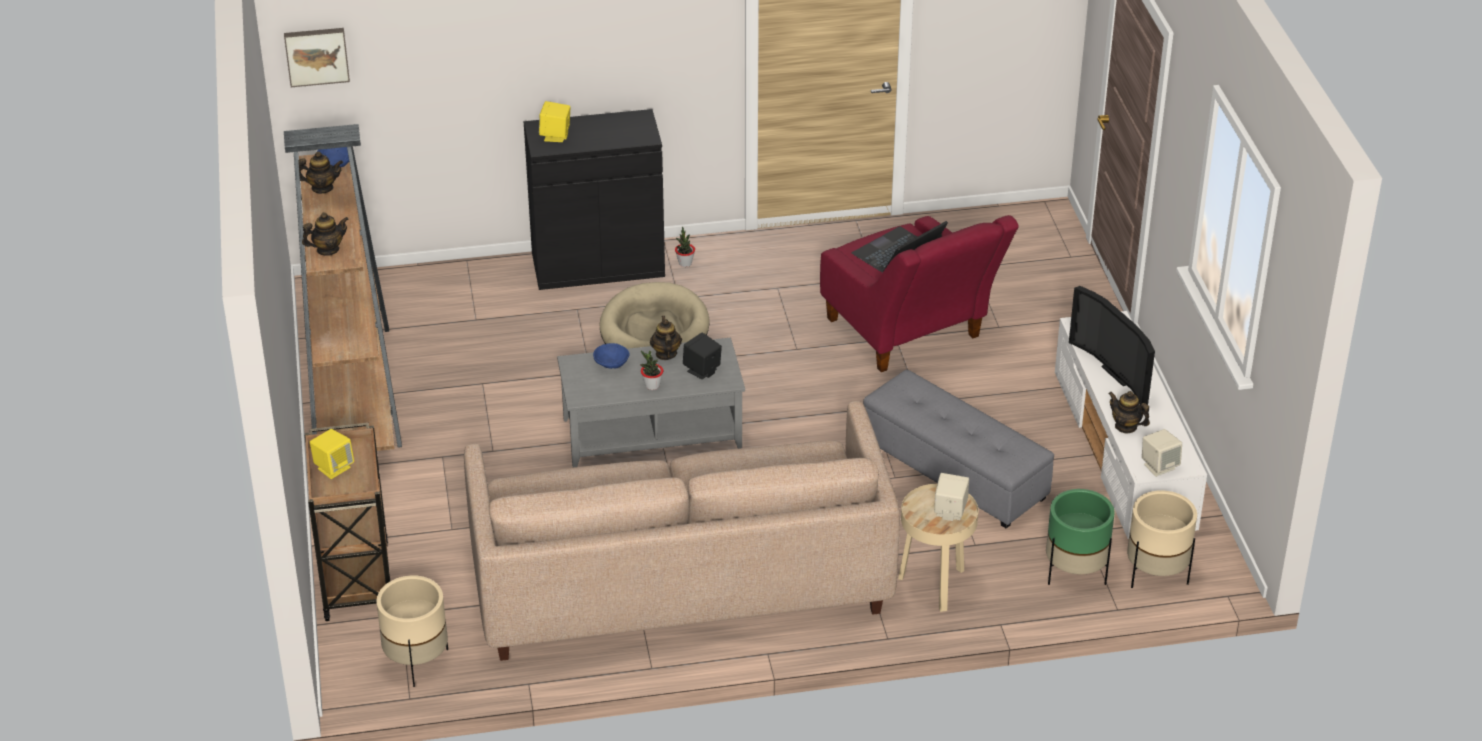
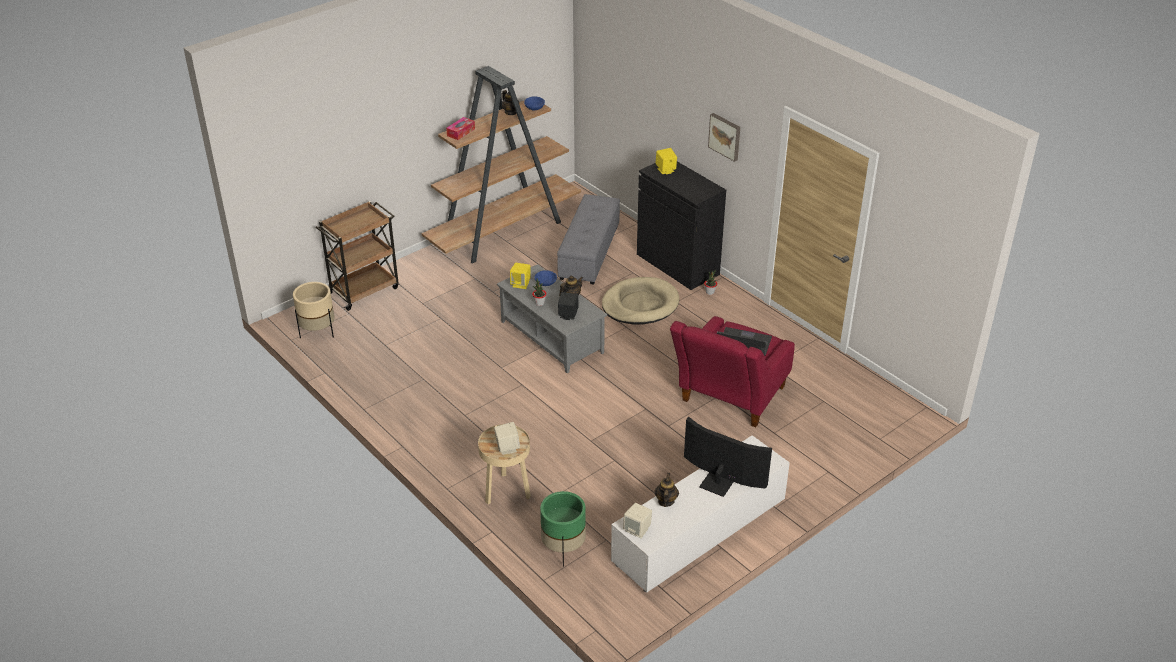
camera: 60 degrees right, 0 degrees up
picture [284,28,350,87] -> picture moved to [708,113,740,162]
teapot [302,212,349,256] -> tissue box [446,117,475,140]
yellow speaker [310,429,354,479] -> yellow speaker moved to [510,263,531,289]
beige sofa [464,401,900,661] -> none
grey ottoman [863,370,1054,528] -> grey ottoman moved to [557,194,620,285]
television [1069,286,1155,406] -> television turned 90 degrees clockwise [684,416,772,497]
beige planter [1127,490,1197,588] -> none

